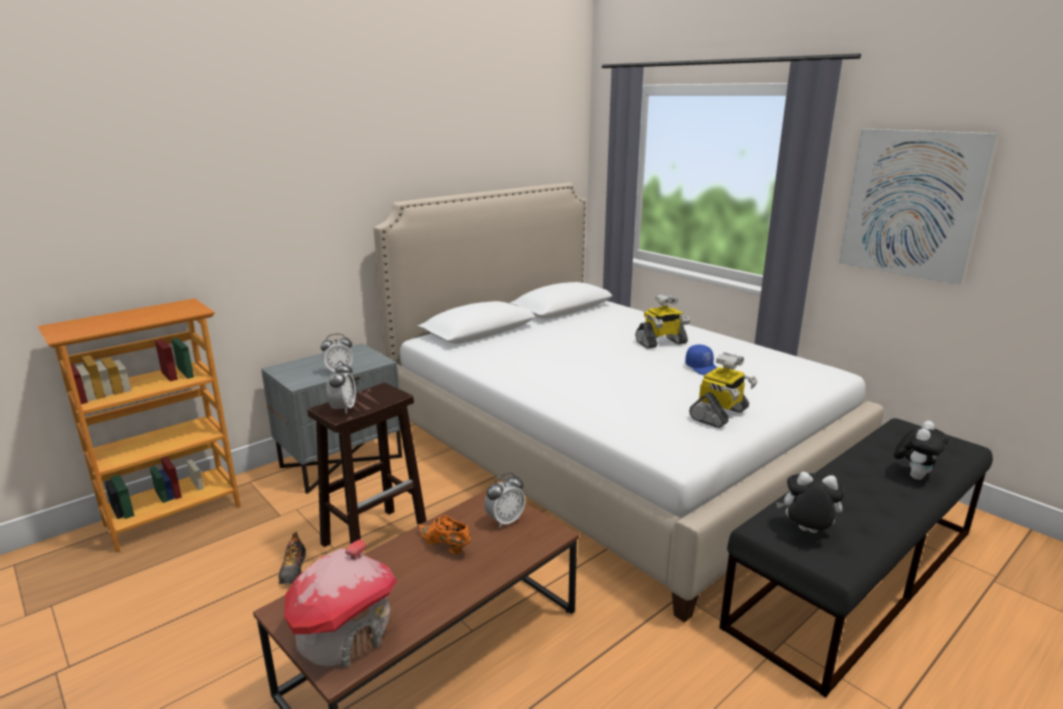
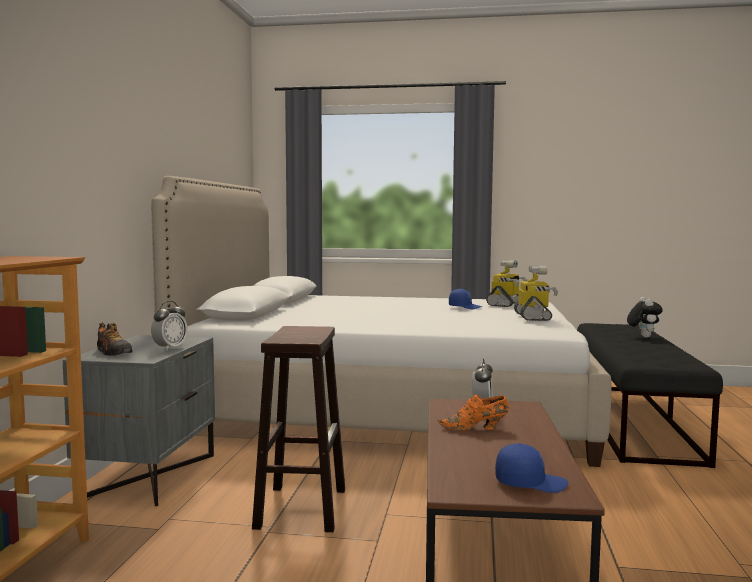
camera: 40 degrees left, 15 degrees down
shoe [279,532,306,584] -> shoe moved to [97,323,133,356]
toy house [284,540,397,668] -> blue cap [495,443,568,493]
alarm clock [327,361,356,414] -> none
toy robot [635,294,690,349] -> toy robot moved to [486,260,527,307]
plush toy [776,472,845,533] -> none
picture [839,129,997,285] -> none

